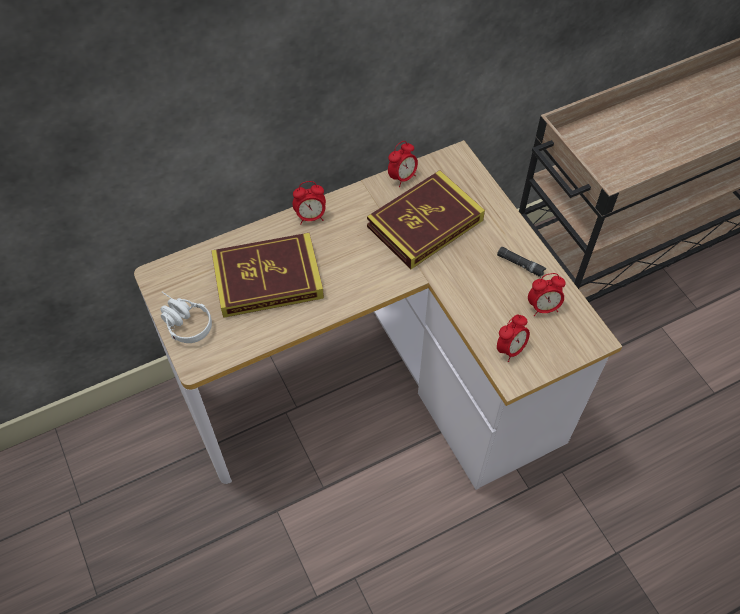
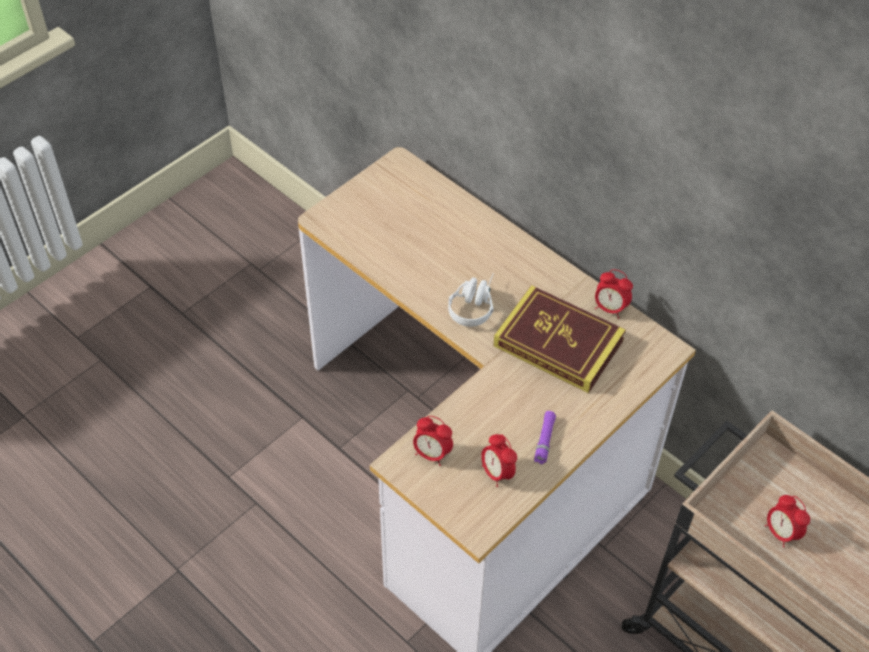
camera: 70 degrees right, 5 degrees down
white headphones [160,292,212,343] -> white headphones moved to [448,273,494,327]
book [211,233,324,318] -> none
alarm clock [292,181,326,224] -> alarm clock moved to [765,495,810,548]
black flashlight [497,247,546,277] -> purple flashlight [534,411,556,464]

